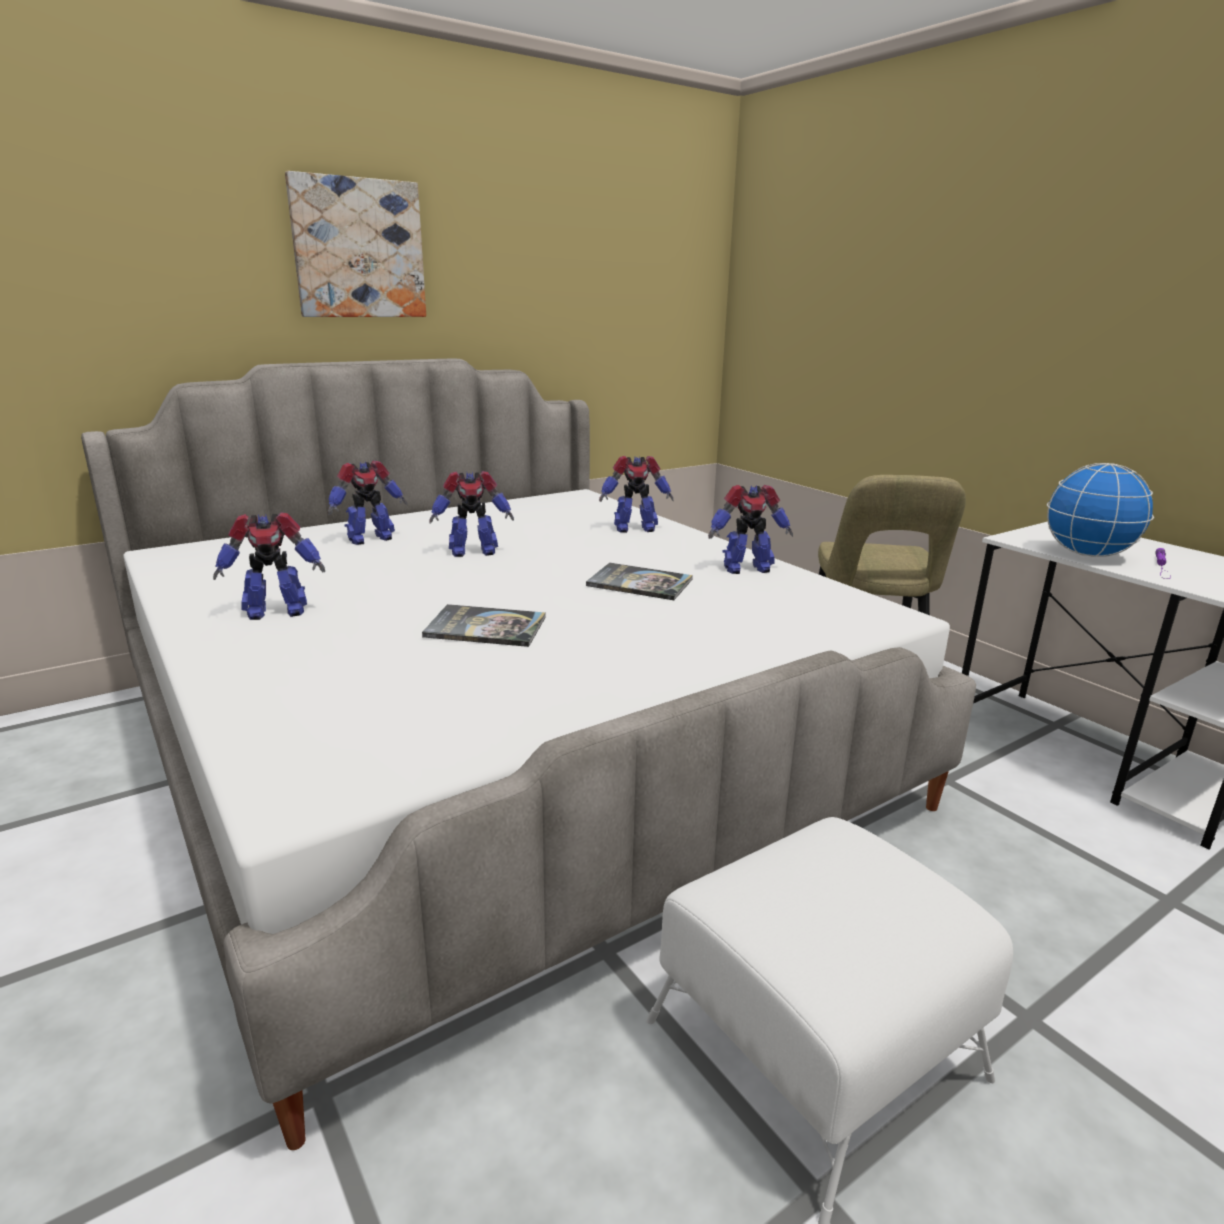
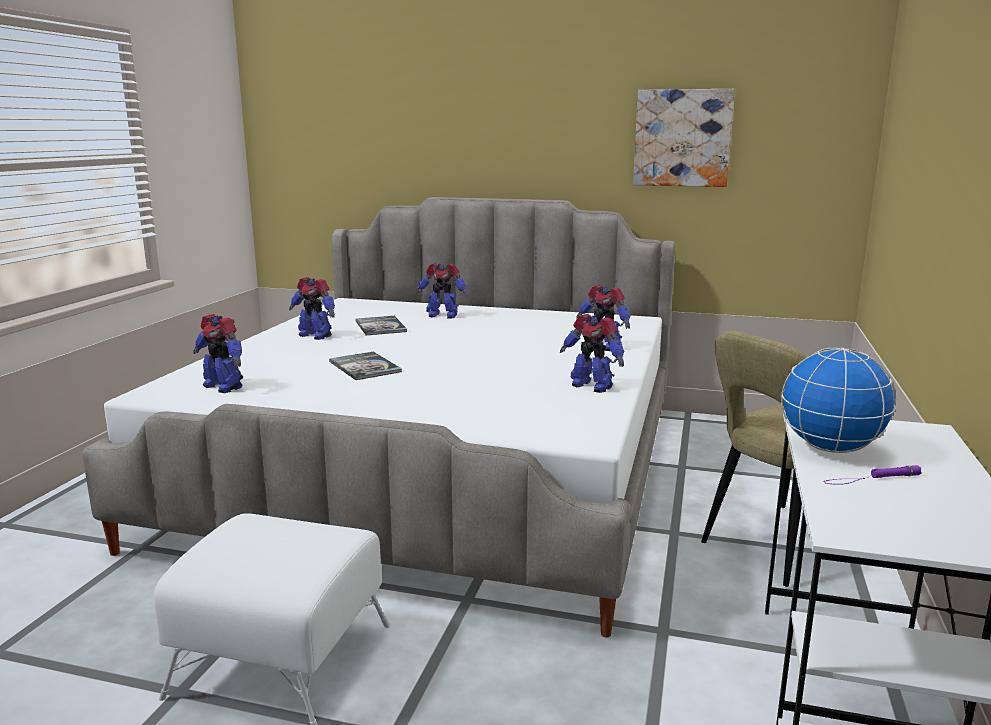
camera: 50 degrees right, 5 degrees down
picture [285,171,426,317] -> picture moved to [633,89,735,187]
toy robot [430,471,514,557] -> toy robot moved to [193,314,243,393]
book [586,563,693,600] -> book moved to [356,316,407,335]

